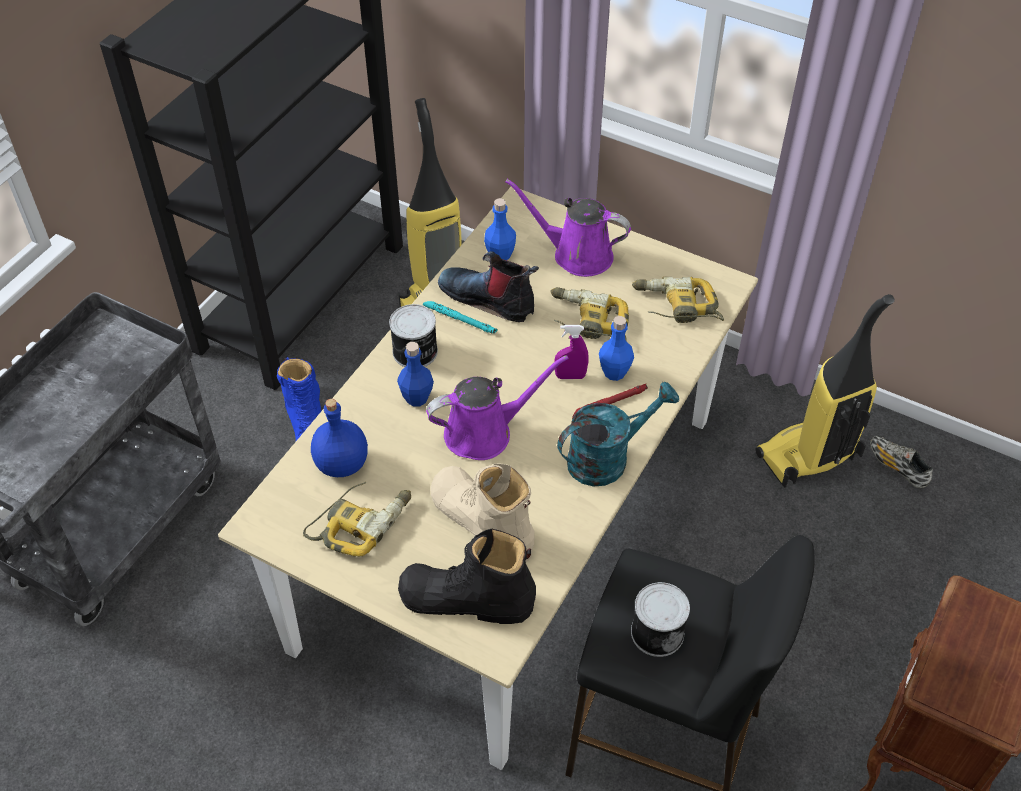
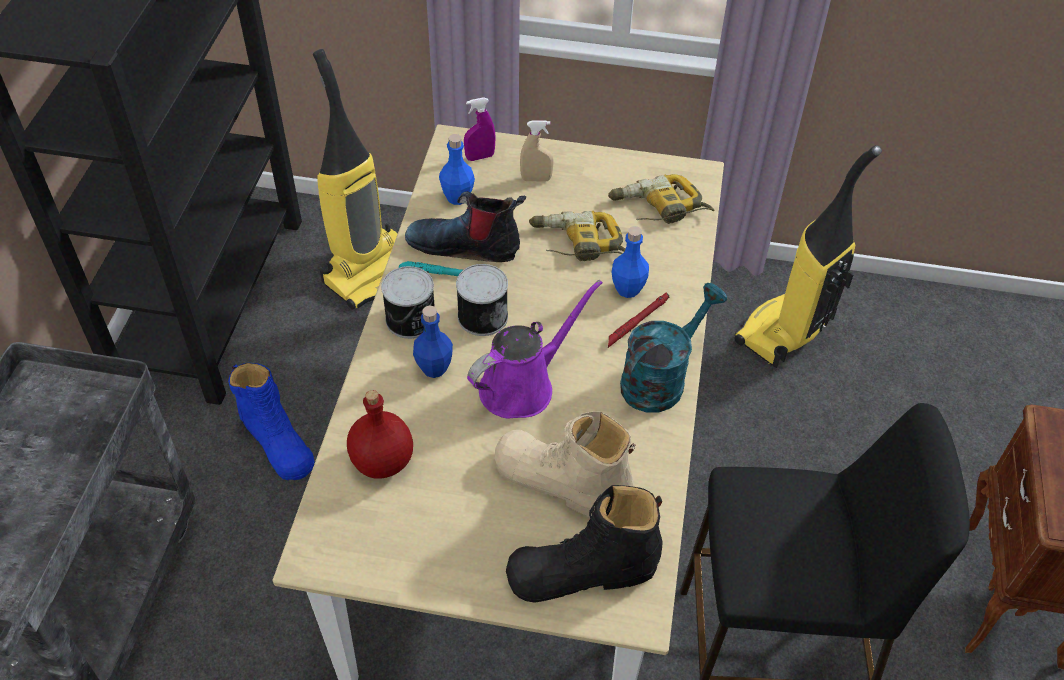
camera: 20 degrees left, 0 degrees up
power drill [303,482,411,557] -> none
blue bottle [311,399,368,477] -> red bottle [347,390,413,479]
purple watering can [505,179,631,277] -> beige spray bottle [520,120,554,182]
purple spray bottle [554,325,588,379] -> purple spray bottle moved to [464,97,496,161]
can [631,582,690,657] -> can moved to [456,264,508,336]
shoe [870,436,933,488] -> none

